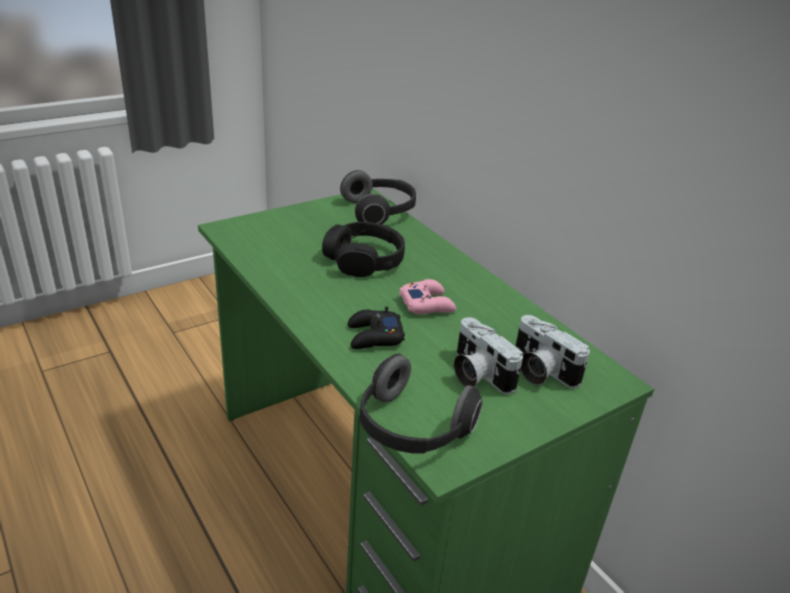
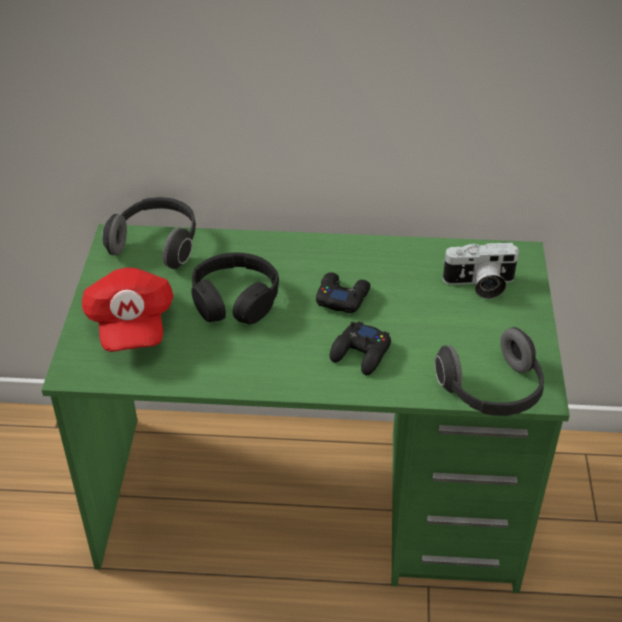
camera: 50 degrees left, 10 degrees up
pink game controller [399,279,456,314] -> black game controller [316,272,370,313]
camera [454,317,523,394] -> none
none -> red cap [82,268,173,352]

